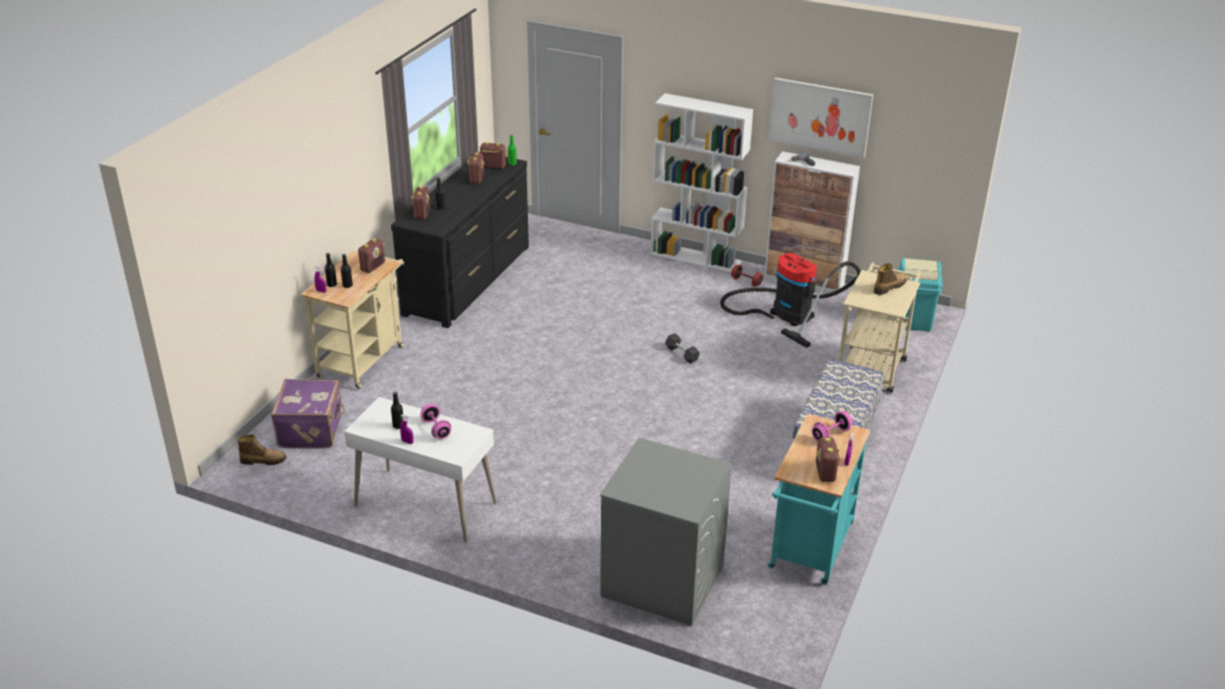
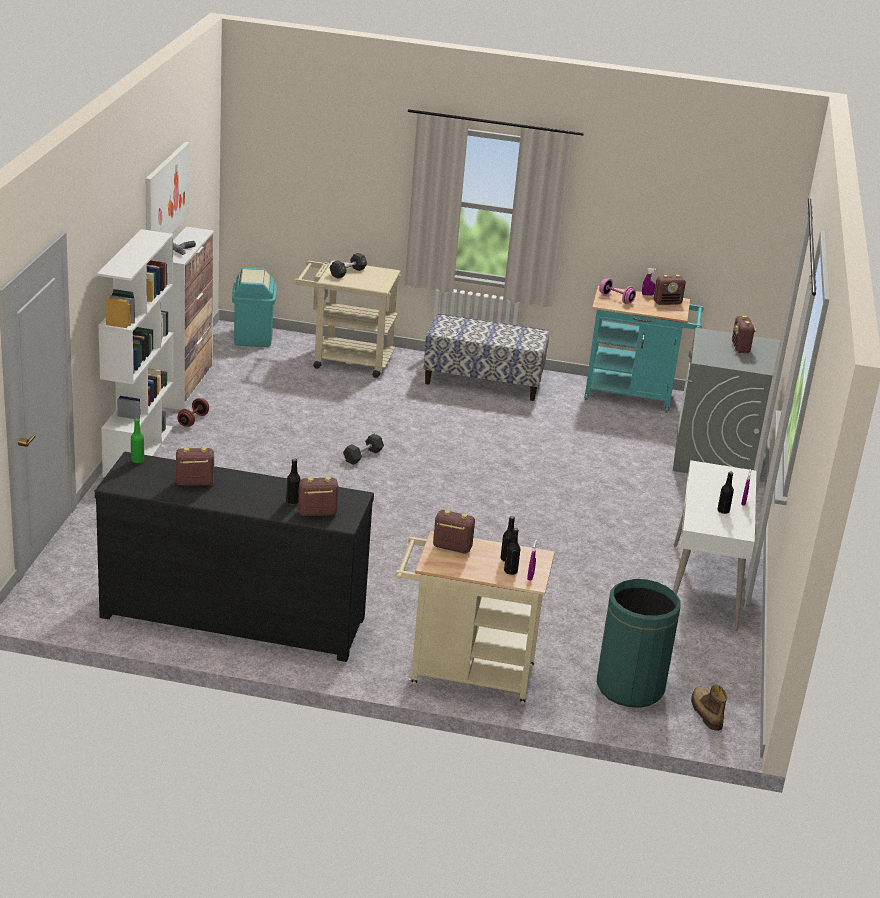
camera: 105 degrees left, 5 degrees down
purple suitcase [271,379,345,449] -> green trash can [597,579,680,708]
pink dumbbell [420,404,451,439] -> none
radio [480,142,506,169] -> radio moved to [732,315,756,353]
vacuum cleaner [720,253,861,348] -> none
boot [874,263,907,295] -> black dumbbell [329,253,367,279]

